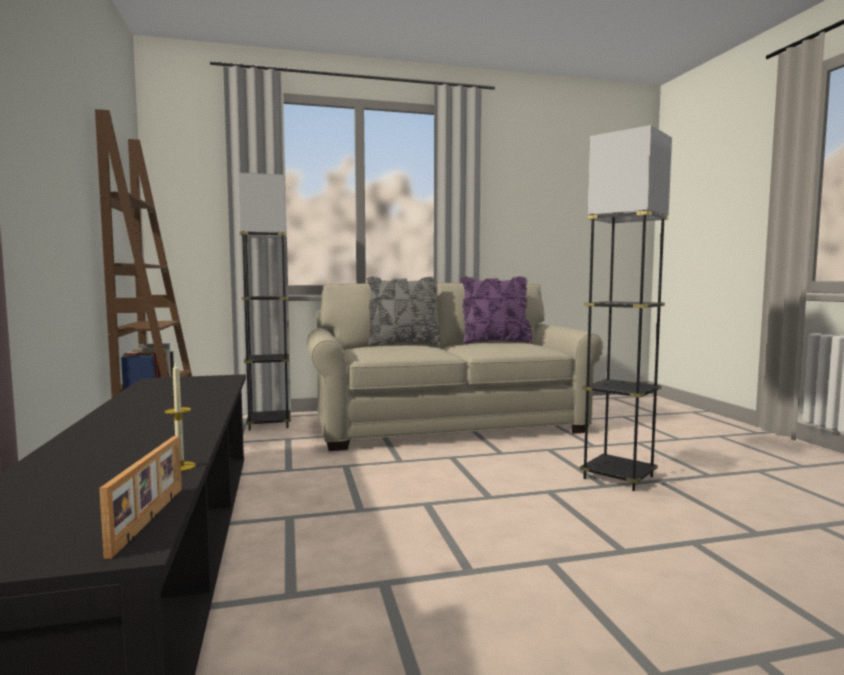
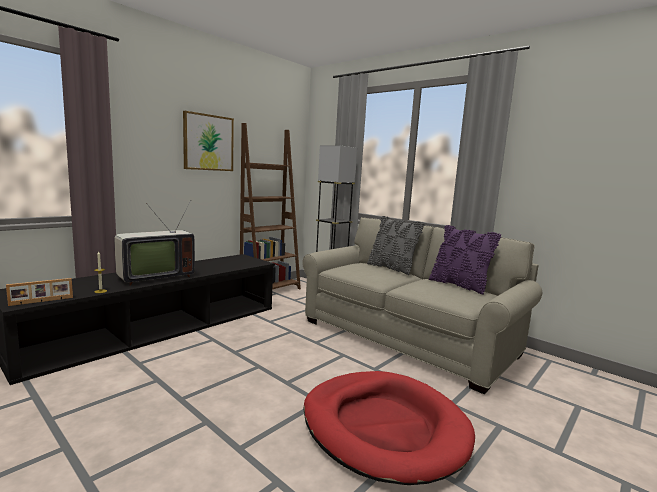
camera: 55 degrees right, 5 degrees up
grey floor lamp [580,125,672,491] -> red dog bed [303,371,475,485]
none -> television [114,201,195,286]
none -> picture [183,111,234,171]

